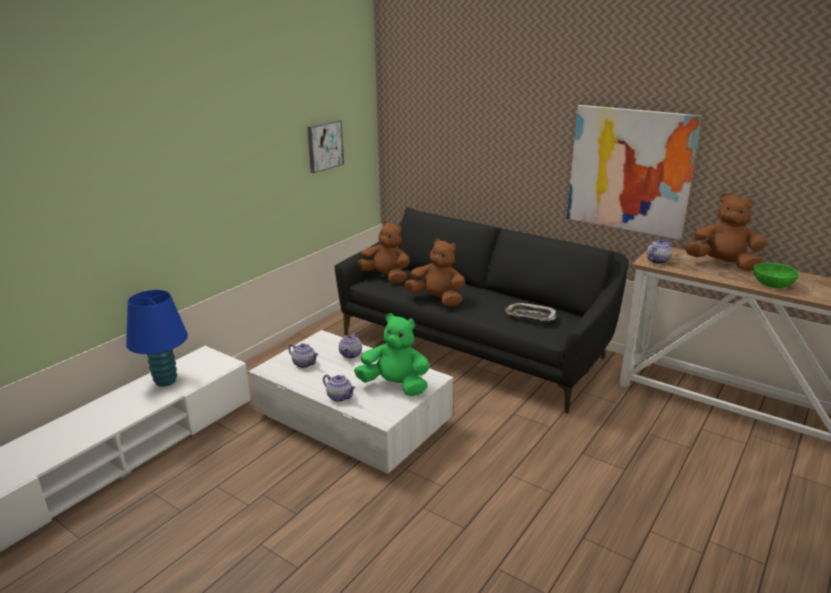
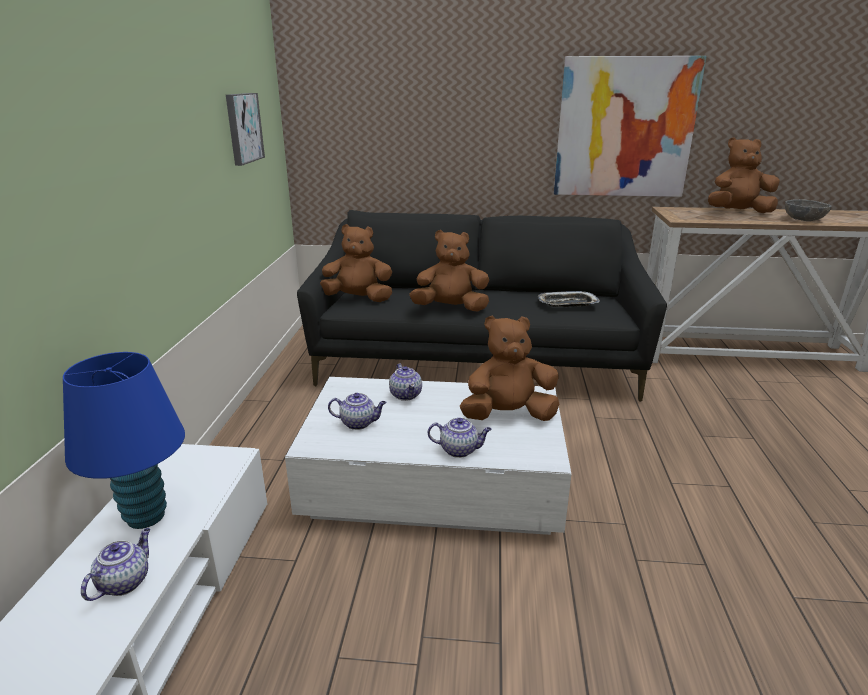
camera: 30 degrees left, 0 degrees up
green plush toy [354,313,430,396] -> brown plush toy [460,316,559,421]
teapot [647,239,672,264] -> teapot moved to [81,528,150,601]
green bowl [754,263,799,288] -> grey bowl [785,199,831,221]

